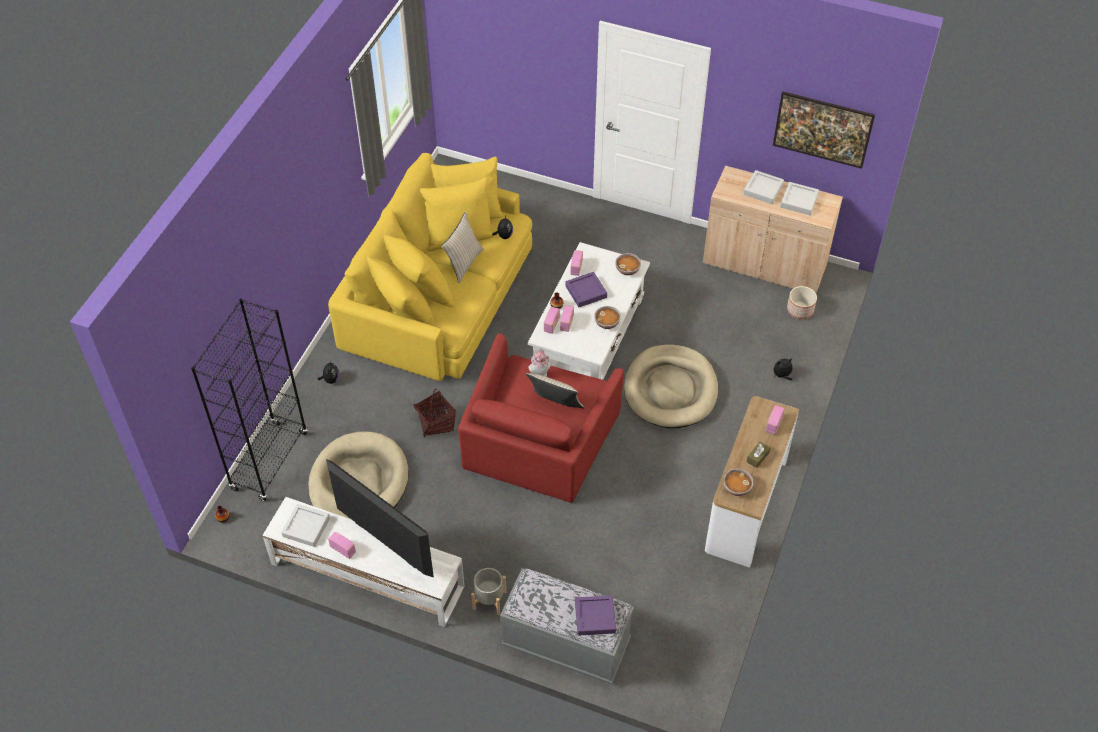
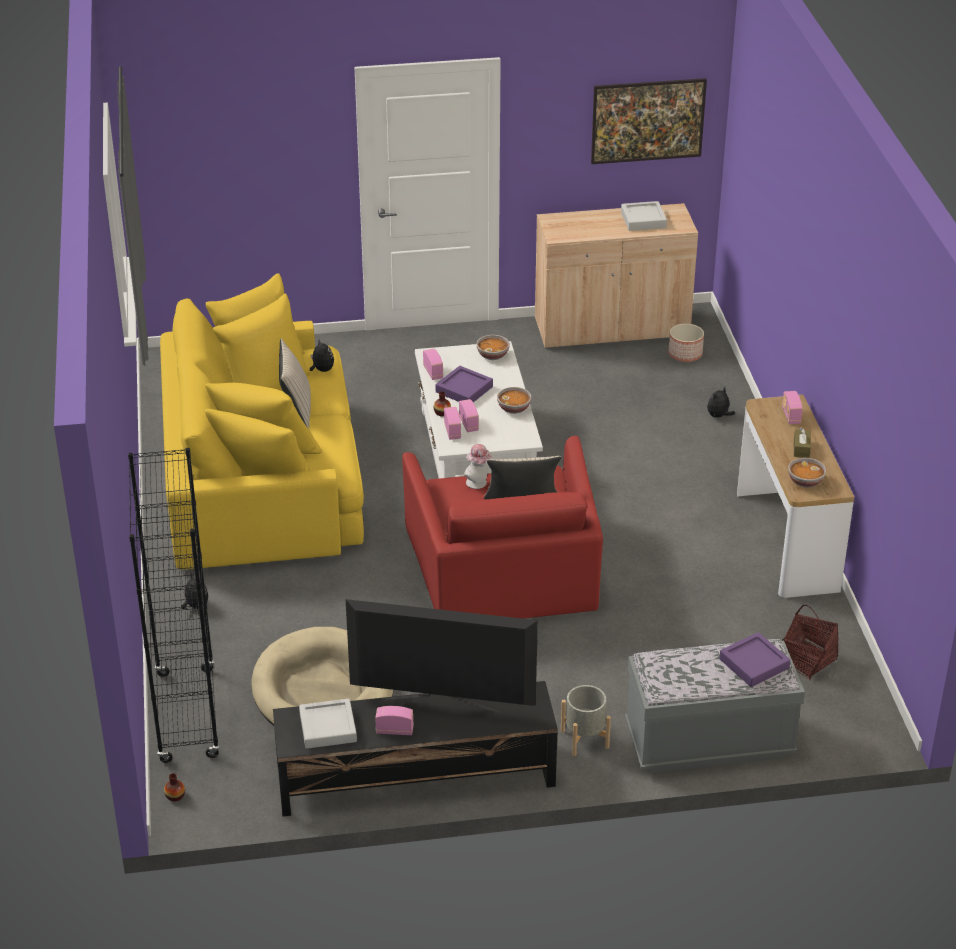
camera: 30 degrees left, 15 degrees down
white tv stand [262,497,465,627] -> black tv stand [273,681,558,817]
basket [414,389,456,438] -> basket moved to [782,605,839,680]
beige dog bed [624,344,718,428] -> none
grey tray [743,170,784,204] -> none

